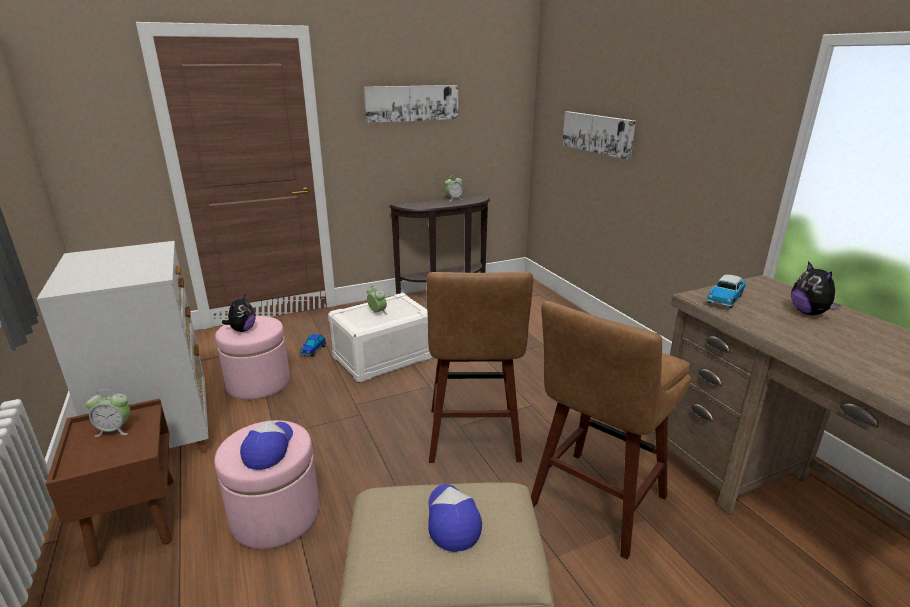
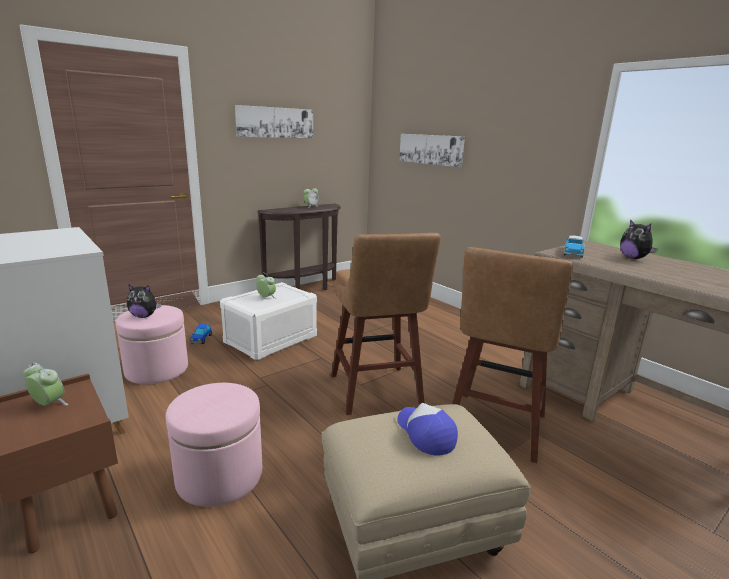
camera: 15 degrees left, 5 degrees down
alarm clock [86,389,130,437] -> alarm clock turned 135 degrees counterclockwise [23,363,68,406]
plush toy [222,294,255,332] -> plush toy turned 90 degrees clockwise [127,284,161,318]
cap [240,421,293,470] -> none

